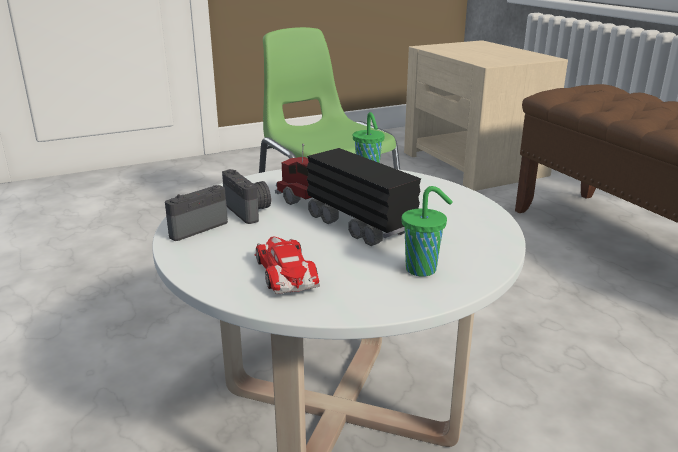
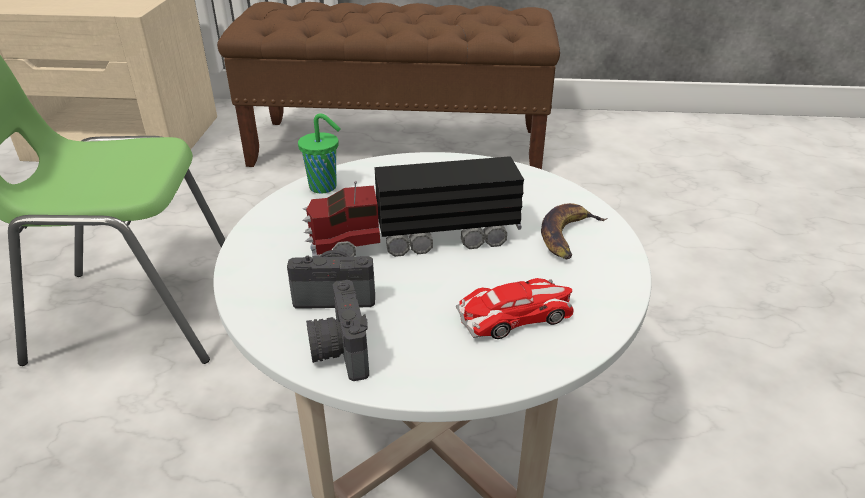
camera: 60 degrees left, 10 degrees up
toy car [255,237,320,294] -> toy car turned 150 degrees clockwise [456,278,574,339]
green cup [402,186,453,276] -> banana [541,203,607,260]

